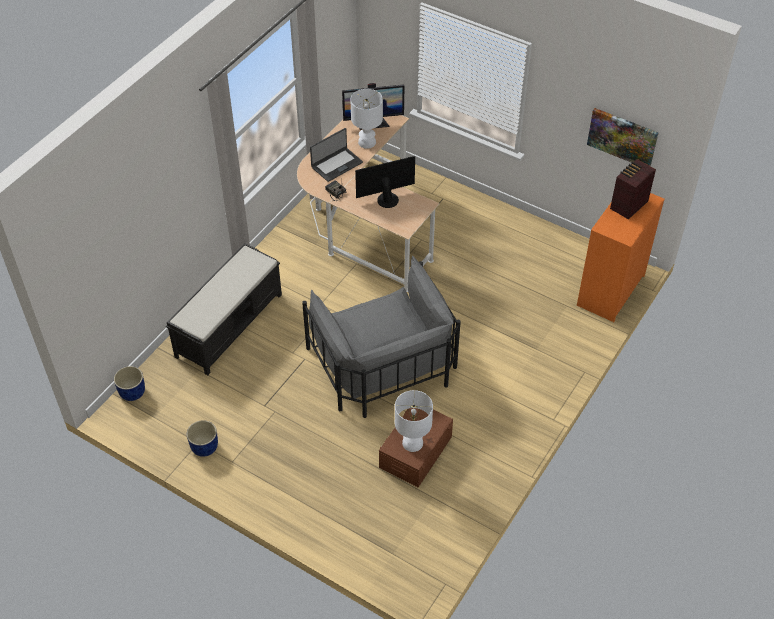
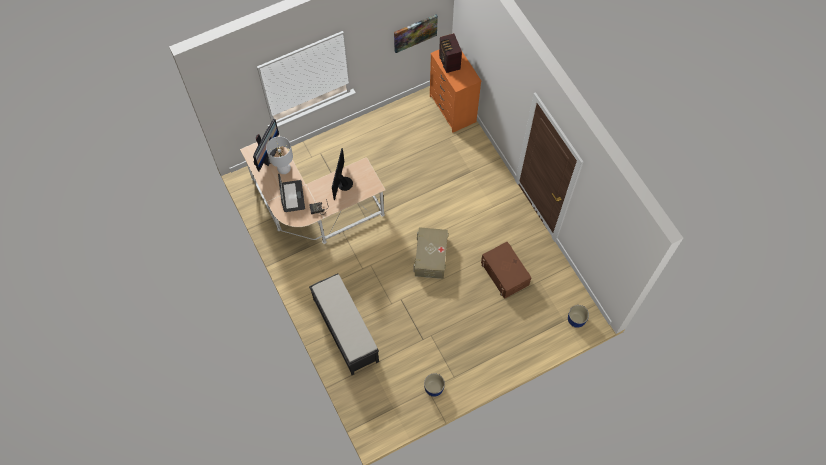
camera: 60 degrees left, 15 degrees up
blue planter [114,366,145,401] -> blue planter moved to [568,305,589,328]
grey armchair [302,256,461,418] -> beige storage box [414,227,449,279]
white table lamp [395,390,433,452] -> none

